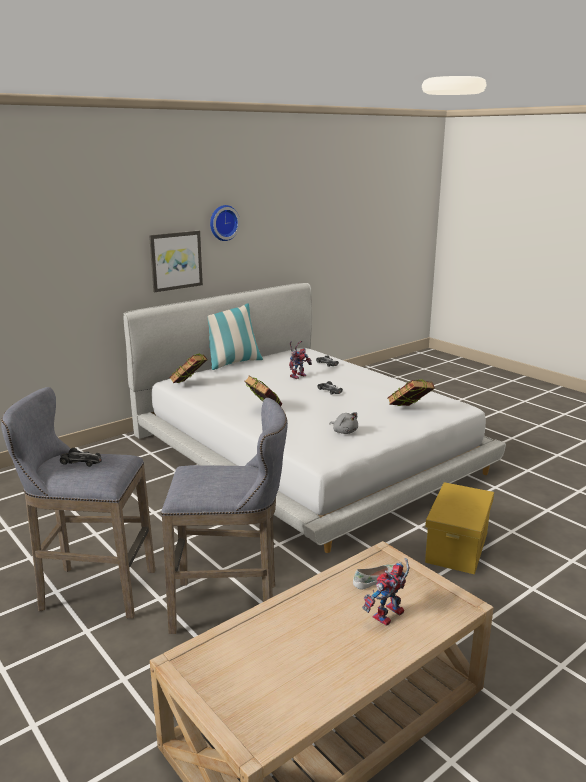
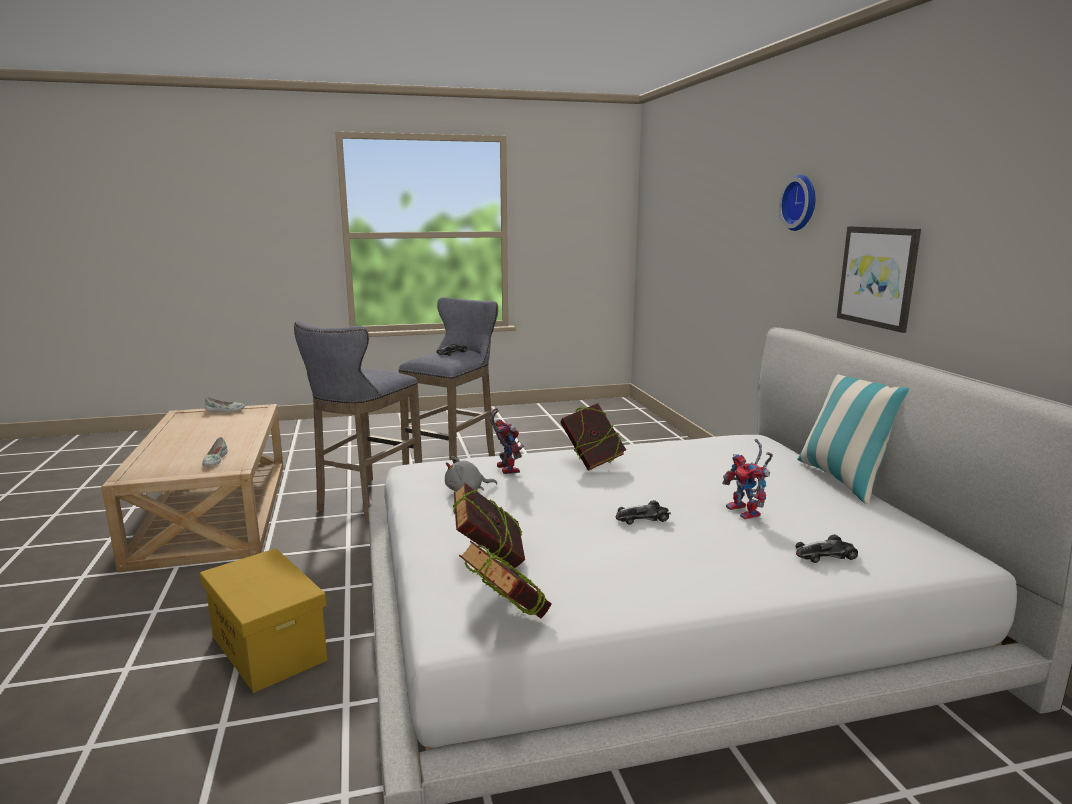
camera: 115 degrees right, 5 degrees down
book [169,354,208,383] -> book moved to [459,541,551,618]
wall clock [210,205,240,241] -> wall clock moved to [778,175,815,231]
toy robot [362,558,410,626] -> toy robot moved to [490,408,524,474]
none -> white shoe [205,397,245,412]

